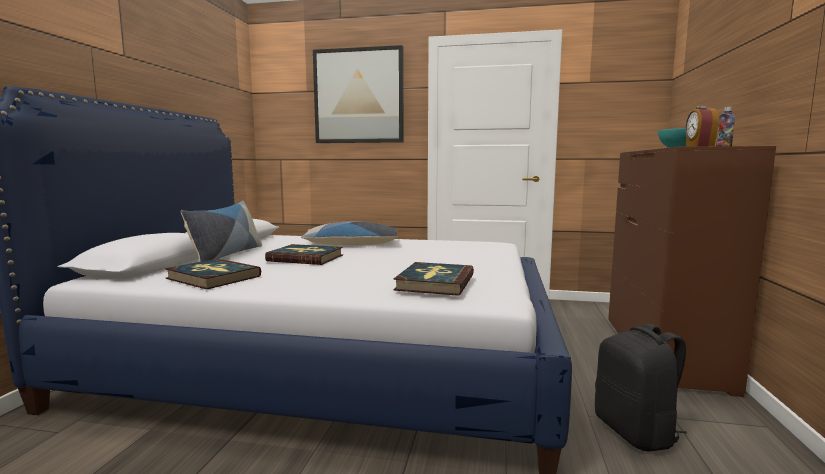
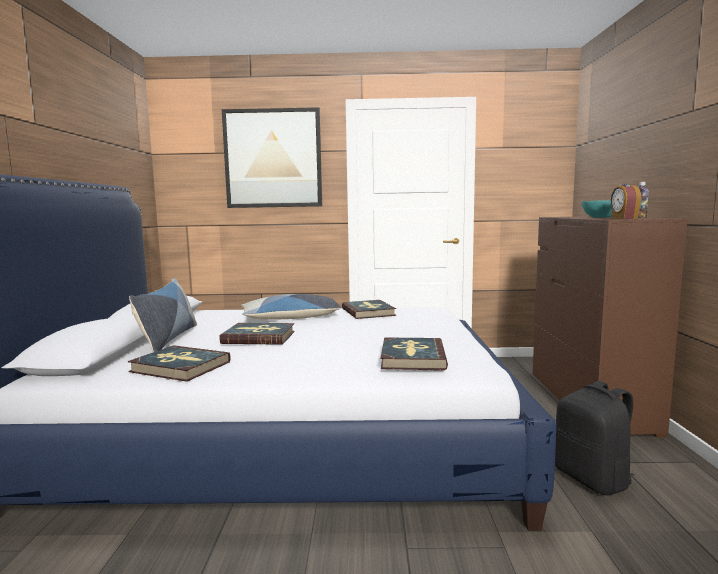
camera: 10 degrees left, 0 degrees up
none -> book [342,300,396,319]

